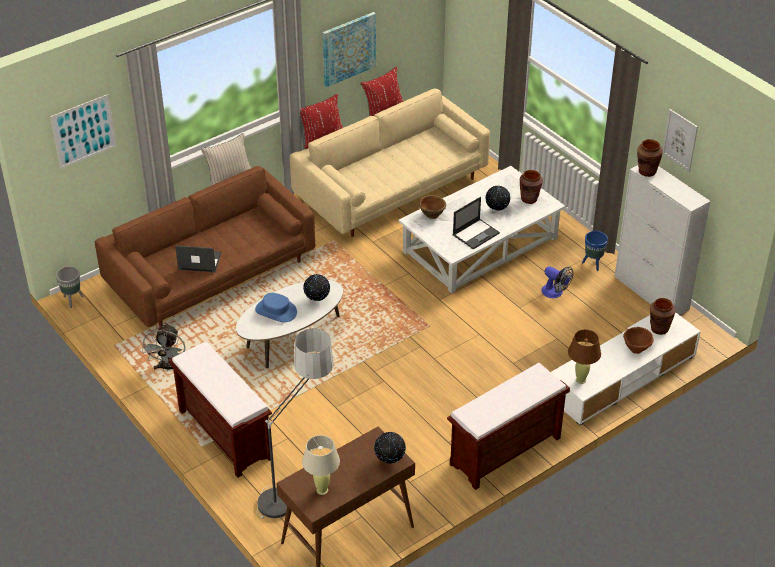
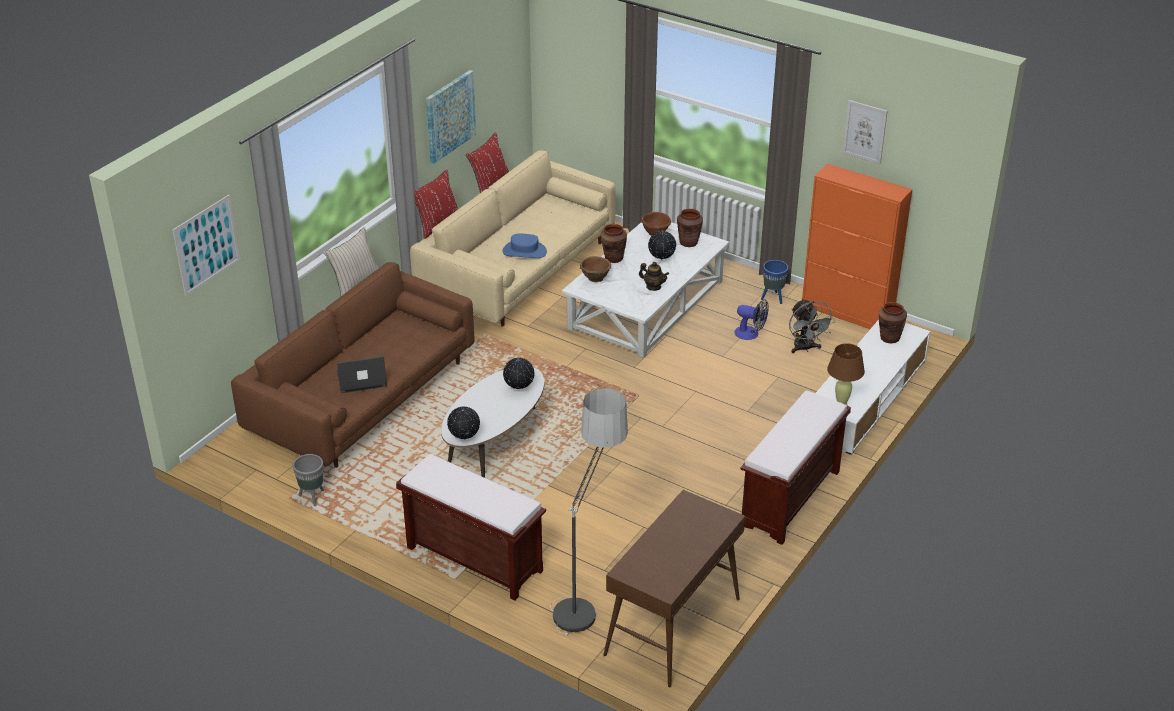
camera: 20 degrees left, 5 degrees down
grey planter [56,266,84,308] -> grey planter moved to [293,454,324,506]
grey fan [142,323,185,372] -> grey fan moved to [789,299,835,353]
blue hat [255,293,297,322] -> blue hat moved to [502,234,547,258]
beige table lamp [302,435,340,495] -> none
globe [374,432,406,464] -> globe moved to [447,406,480,440]
laptop [453,197,500,249] -> teapot [639,262,669,291]
white cabinet [615,165,710,315] -> orange cabinet [802,164,913,329]
brown bowl [623,327,654,354] -> brown bowl moved to [641,212,671,236]
brown vase [637,139,663,177] -> brown vase moved to [601,224,627,263]

